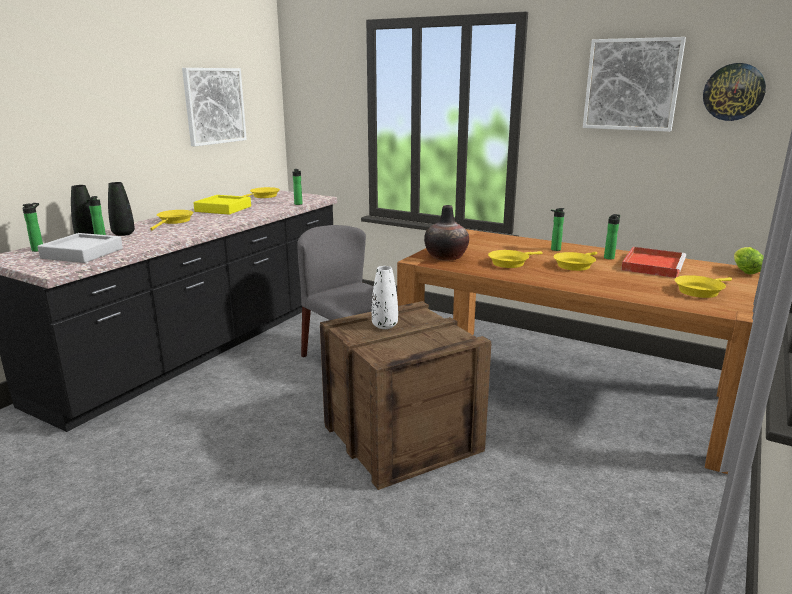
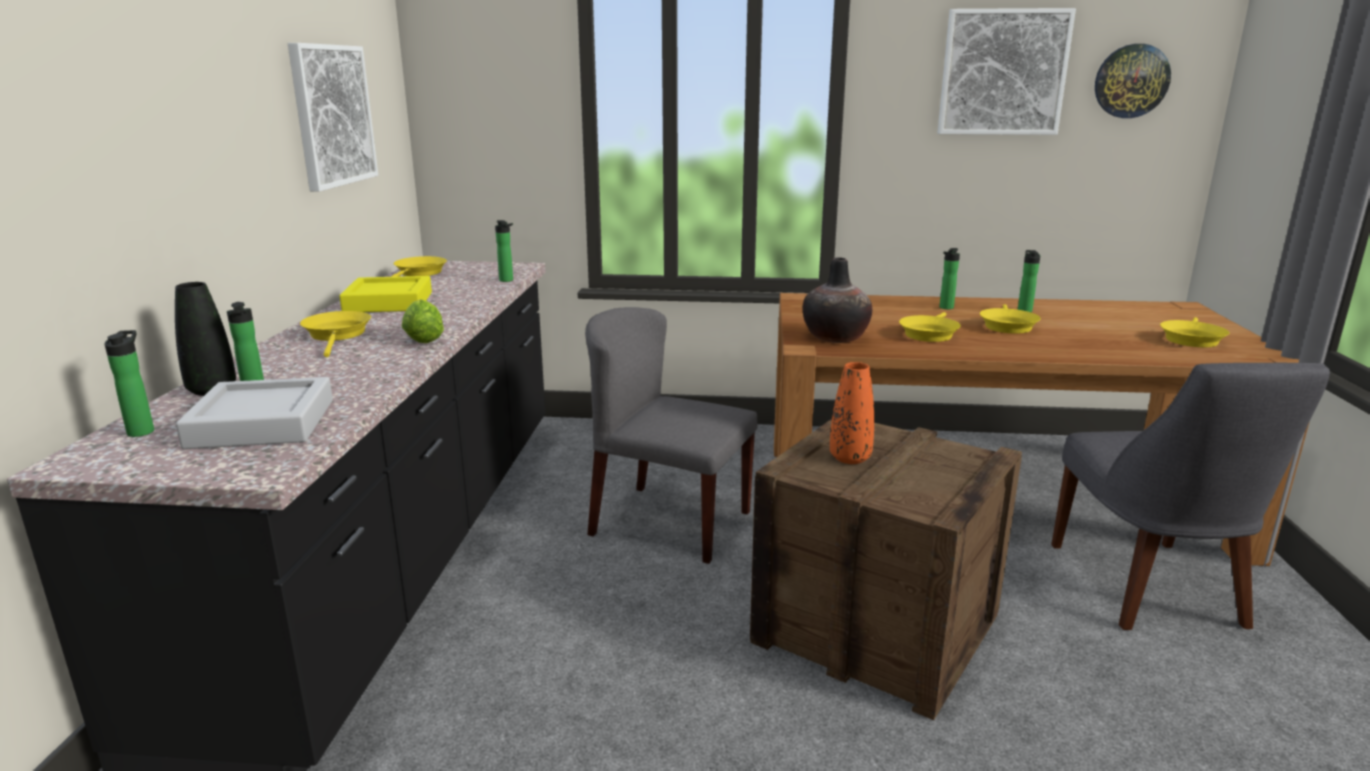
camera: 25 degrees left, 0 degrees up
black vase [108,182,135,236] -> none
white vase [372,266,398,329] -> orange vase [830,362,874,464]
red tray [621,247,686,278] -> none
lettuce [734,247,764,275] -> lettuce moved to [402,299,444,343]
none -> grey chair [1051,363,1330,630]

